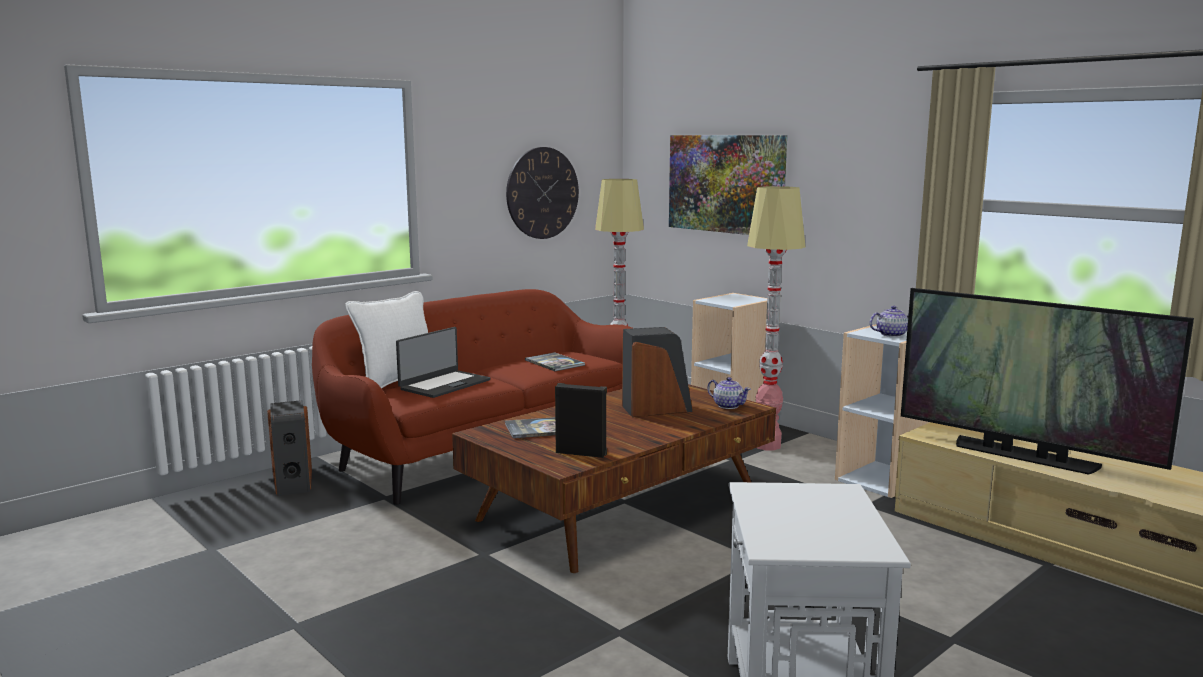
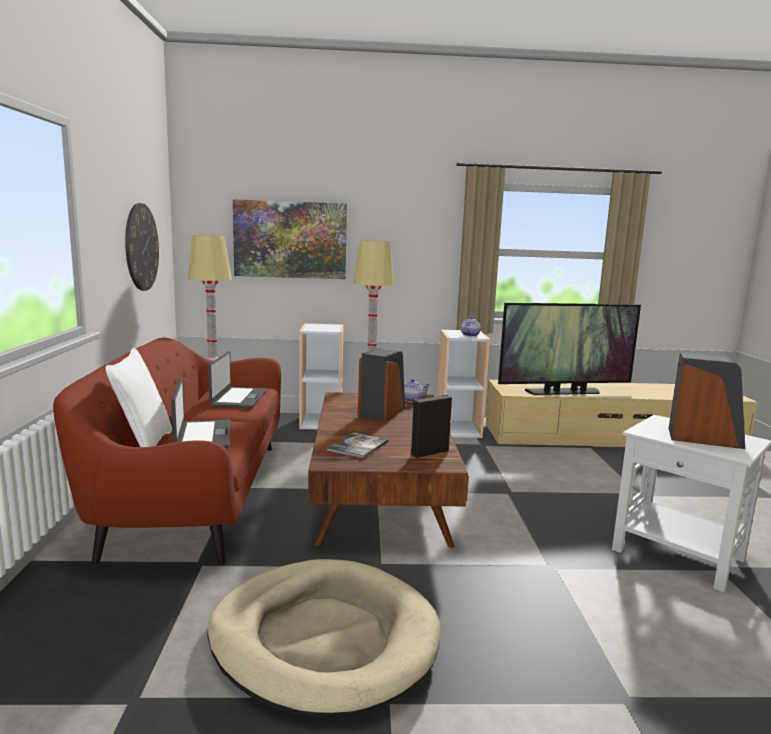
camera: 50 degrees left, 0 degrees up
speaker [267,400,312,496] -> speaker moved to [668,352,745,449]
book [525,352,585,371] -> laptop [208,351,267,408]
none -> beige dog bed [207,559,441,717]

